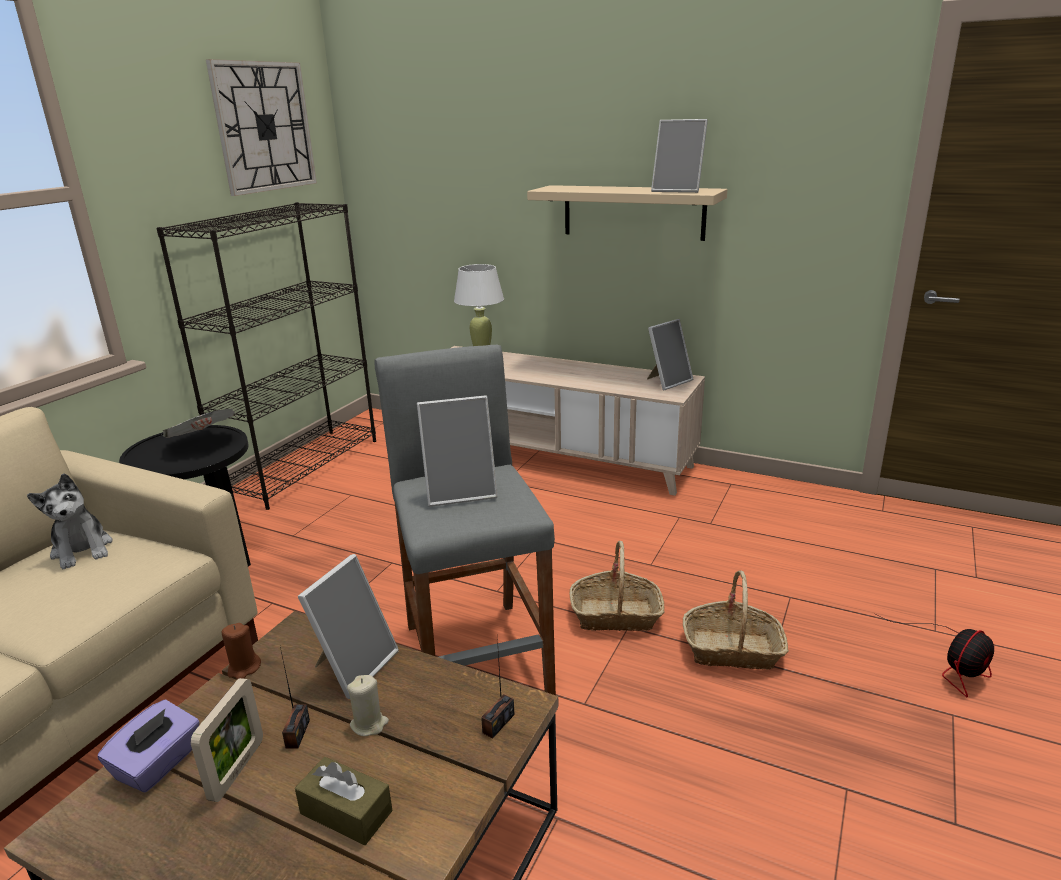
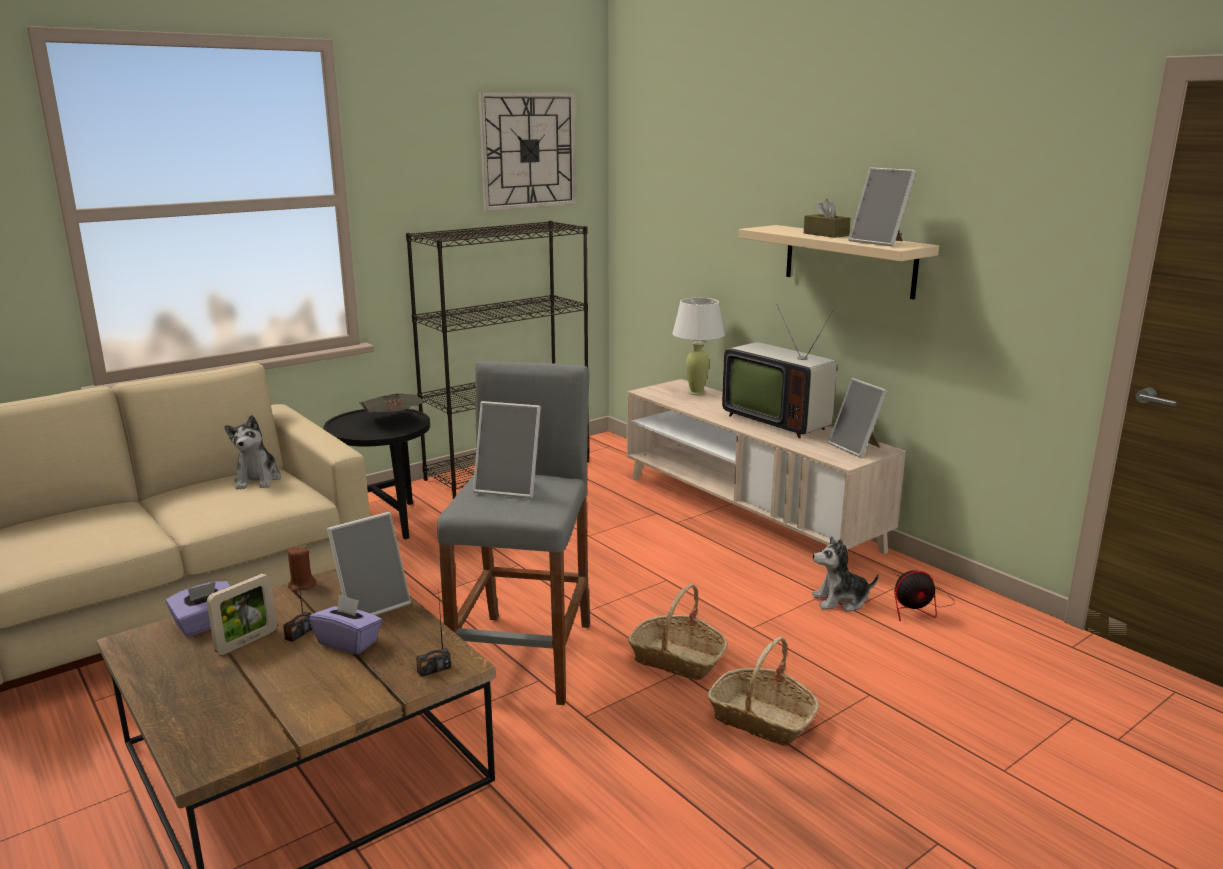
camera: 25 degrees right, 5 degrees down
brown tissue box [295,757,392,845] -> brown tissue box moved to [804,199,850,238]
beige candle [347,675,389,736] -> purple tissue box [309,594,382,655]
picture frame [647,319,694,390] -> picture frame turned 75 degrees clockwise [828,378,887,458]
fan [876,614,994,697] -> fan moved to [892,570,955,621]
none -> television [722,304,837,438]
none -> plush toy [812,536,879,612]

